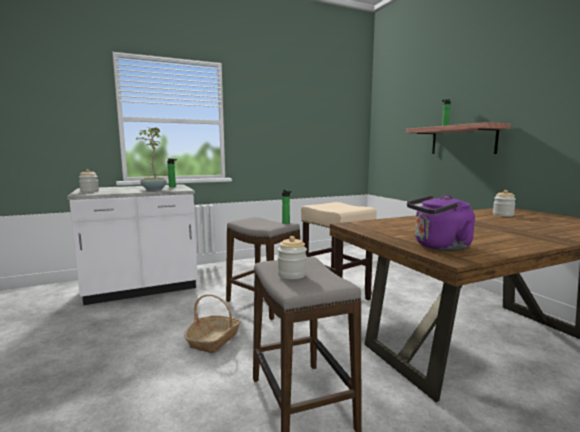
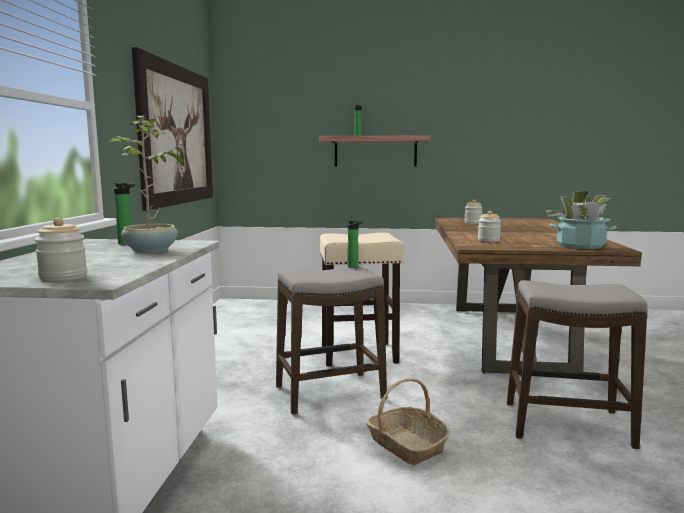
camera: 60 degrees left, 0 degrees up
jar [277,236,307,279] -> jar moved to [478,211,501,242]
purple kettle [407,195,475,251] -> potted plant [546,191,616,249]
none -> picture [132,47,213,211]

